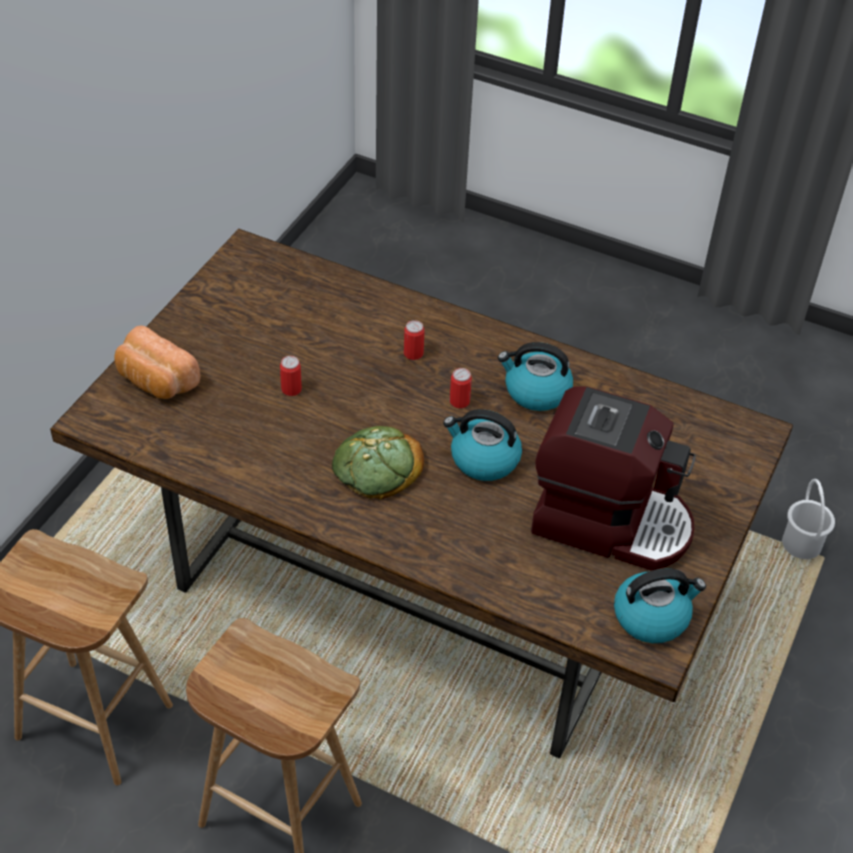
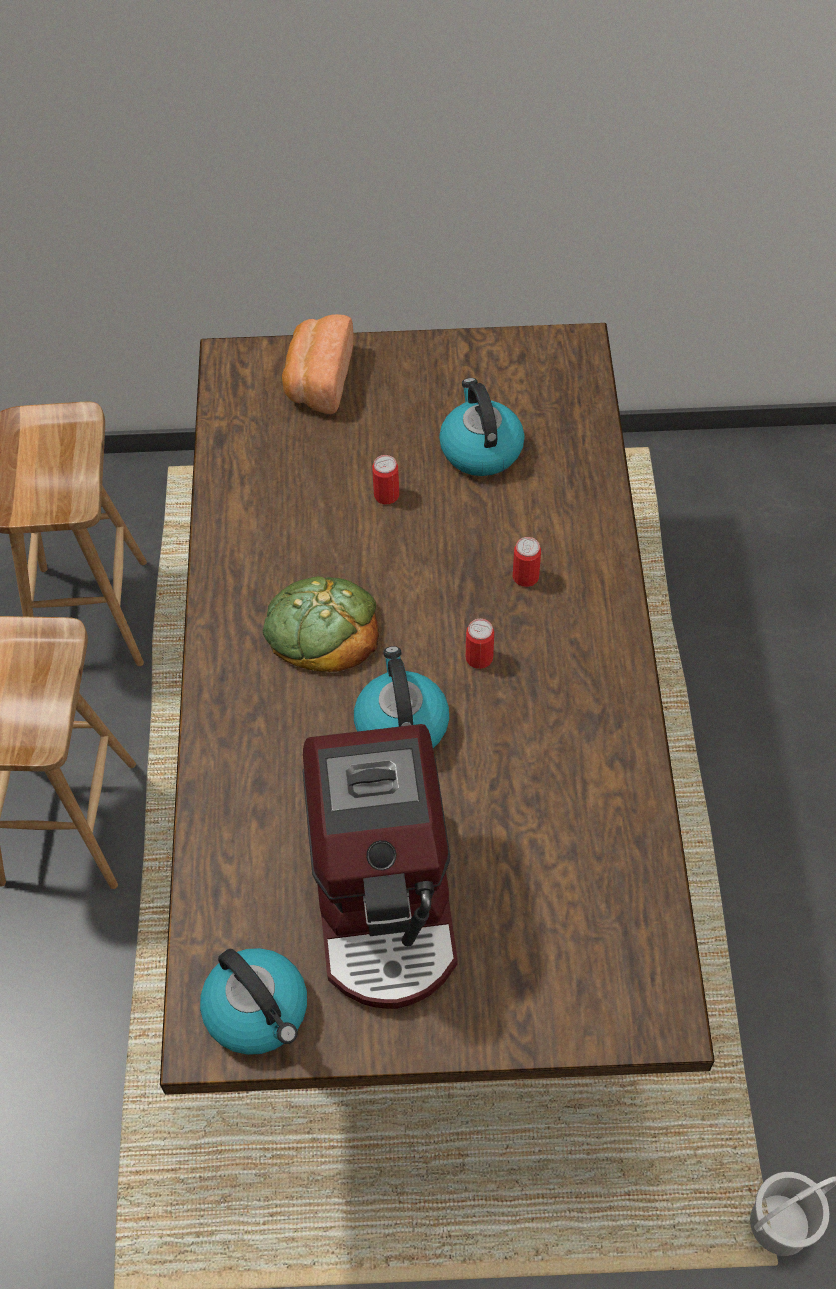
camera: 65 degrees right, 10 degrees up
kettle [498,342,573,411] -> kettle moved to [439,378,525,476]

